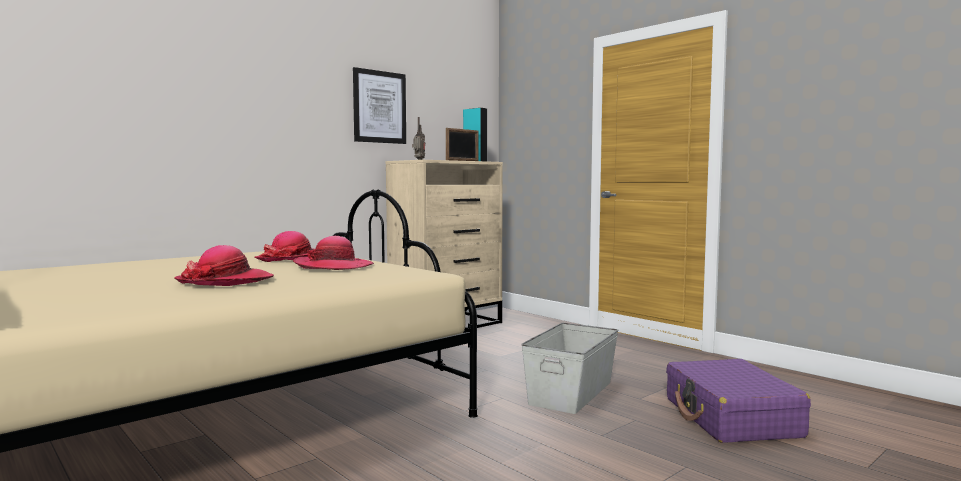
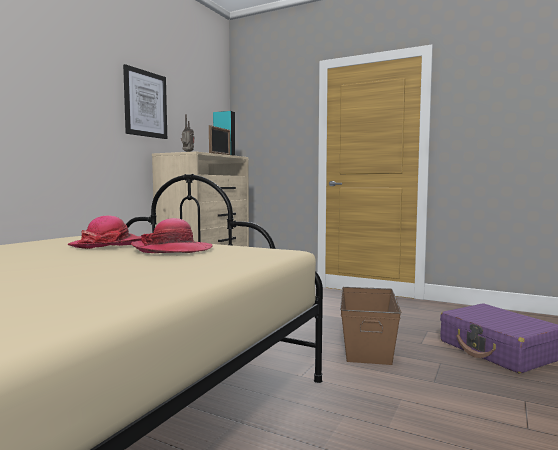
camera: 20 degrees left, 0 degrees up
hat [175,245,274,286] -> none
grey storage box [521,323,619,414] -> brown storage box [340,287,401,365]

